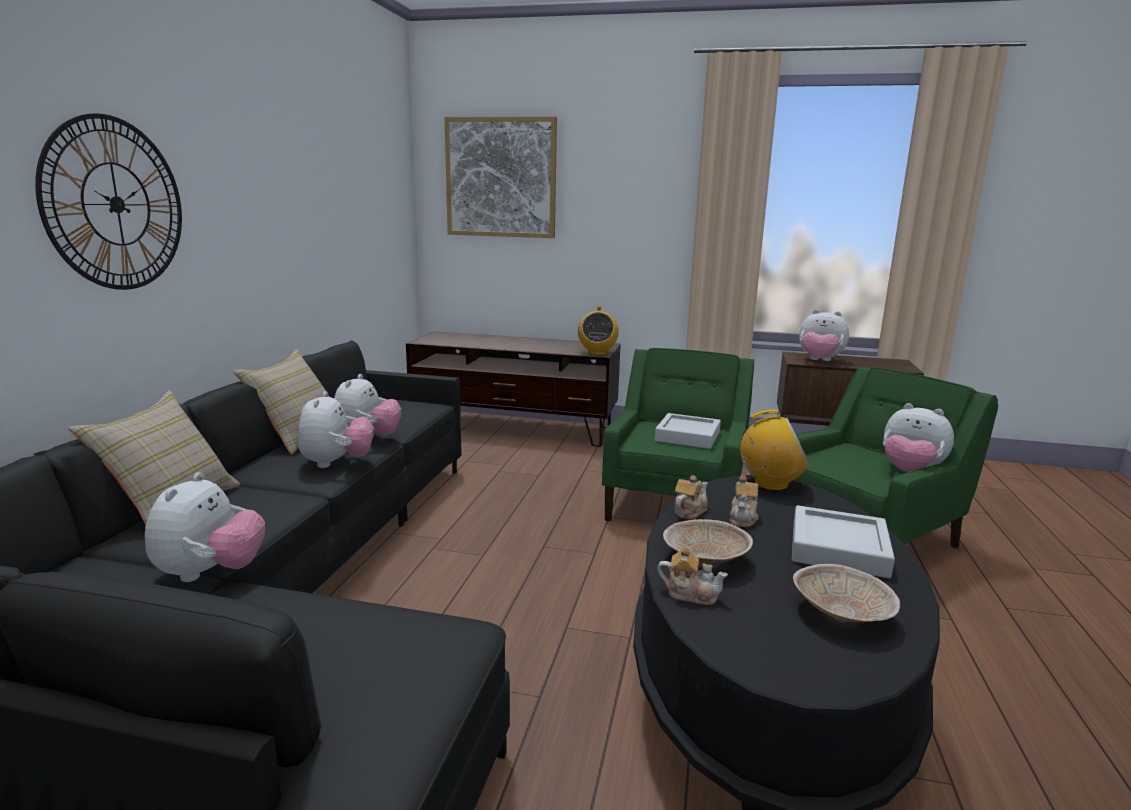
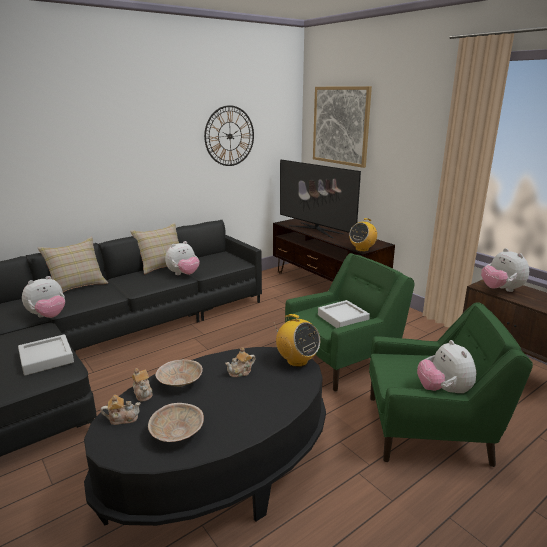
camera: 40 degrees right, 5 degrees up
wall clock [35,113,182,290] -> wall clock moved to [204,105,254,166]
plush toy [298,391,374,468] -> none
teapot [674,475,708,519] -> teapot moved to [101,395,141,425]
grey tray [792,505,895,578] -> grey tray moved to [18,334,74,376]
none -> television [280,159,361,238]

